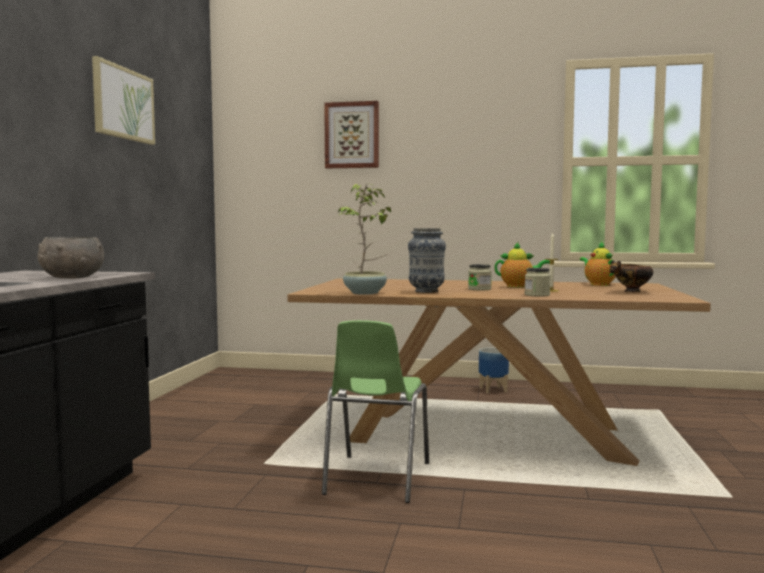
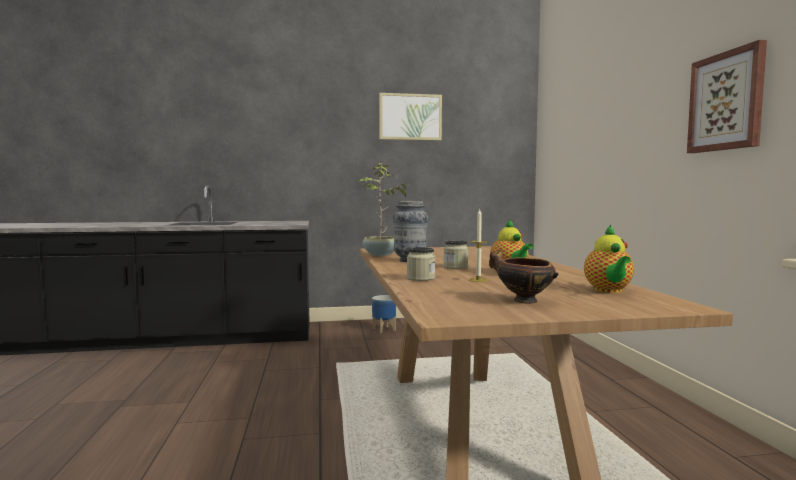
camera: 70 degrees right, 0 degrees up
grey bowl [37,237,104,279] -> none
green chair [322,320,429,503] -> none
picture [324,101,379,168] -> picture moved to [687,40,767,153]
planter [479,347,509,393] -> planter moved to [372,295,396,333]
teapot [580,242,616,286] -> teapot turned 135 degrees clockwise [584,225,634,293]

